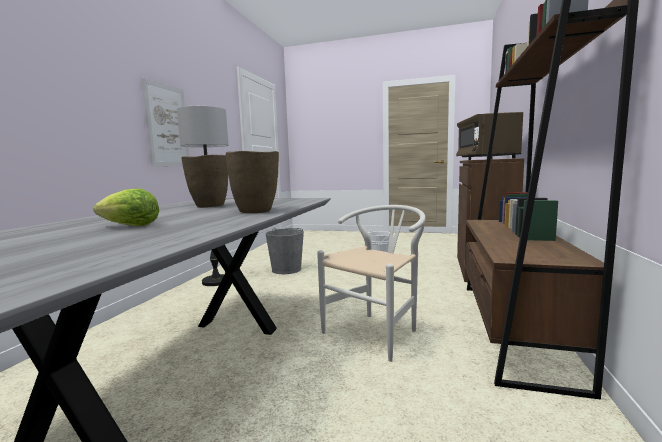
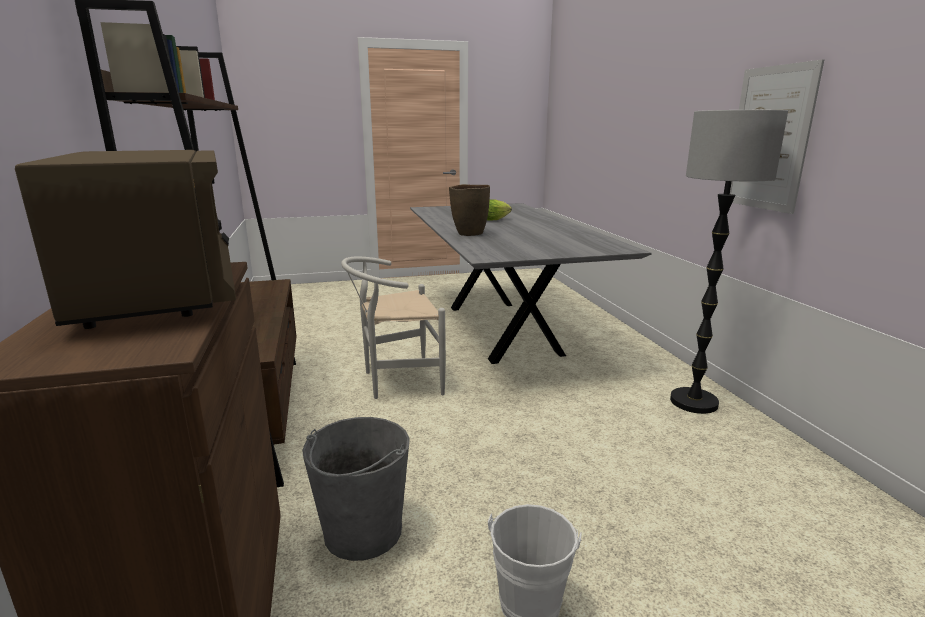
camera: 150 degrees right, 10 degrees up
brown vase [181,155,228,208] -> none
grey bucket [266,228,304,274] -> grey bucket moved to [302,417,410,561]
white chair [317,205,426,362] -> white chair turned 60 degrees clockwise [341,257,446,399]

